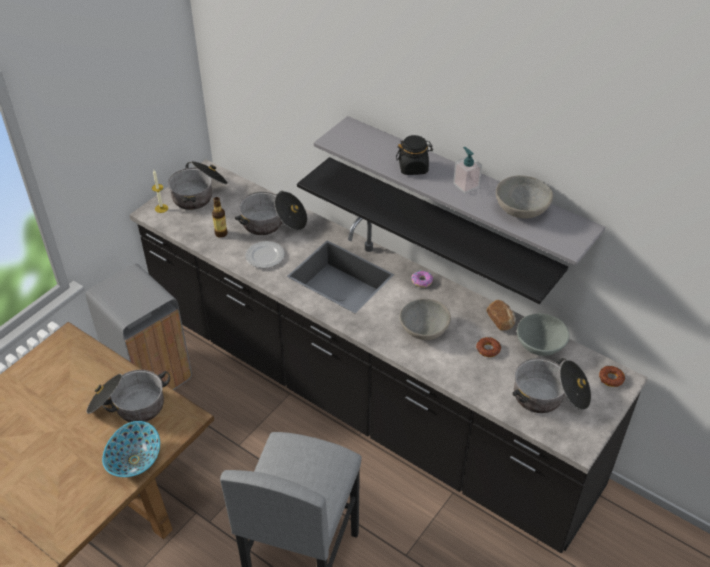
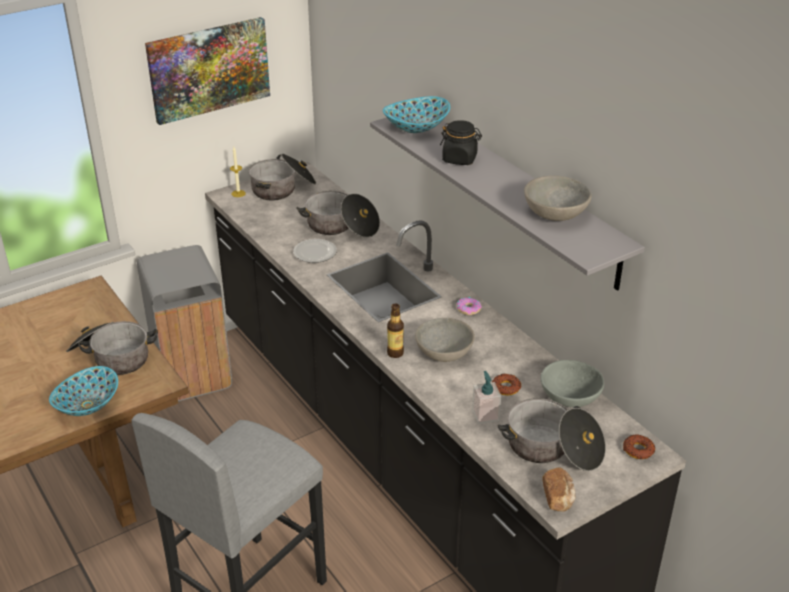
camera: 20 degrees right, 10 degrees down
bottle [212,197,228,238] -> bottle moved to [387,303,404,358]
black shelf [297,157,568,304] -> none
soap dispenser [453,147,482,194] -> soap dispenser moved to [472,371,501,424]
bread [487,300,516,330] -> bread moved to [542,468,576,512]
none -> picture [145,17,270,125]
none -> bowl [383,96,450,133]

